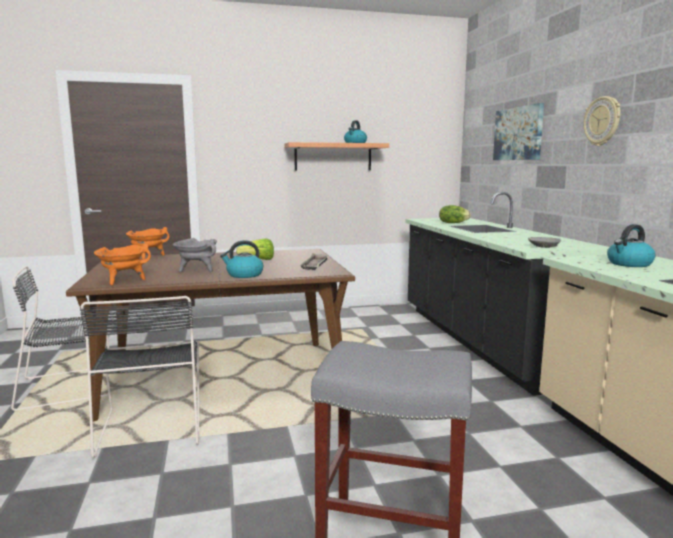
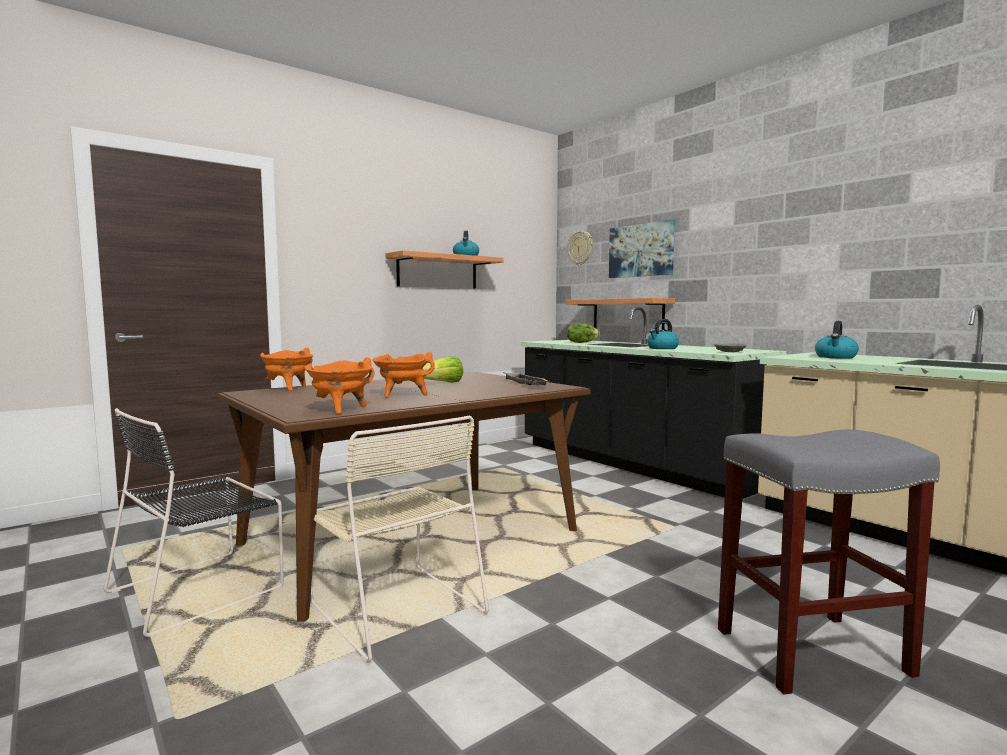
camera: 25 degrees left, 5 degrees down
black chair [80,296,200,458] -> beige chair [310,415,489,662]
grey cooking pot [173,238,217,272] -> orange cooking pot [372,352,435,398]
kettle [220,240,263,278] -> kettle moved to [647,319,679,349]
wall clock [584,96,621,146] -> wall clock moved to [567,231,593,265]
none -> shelf [566,298,675,329]

